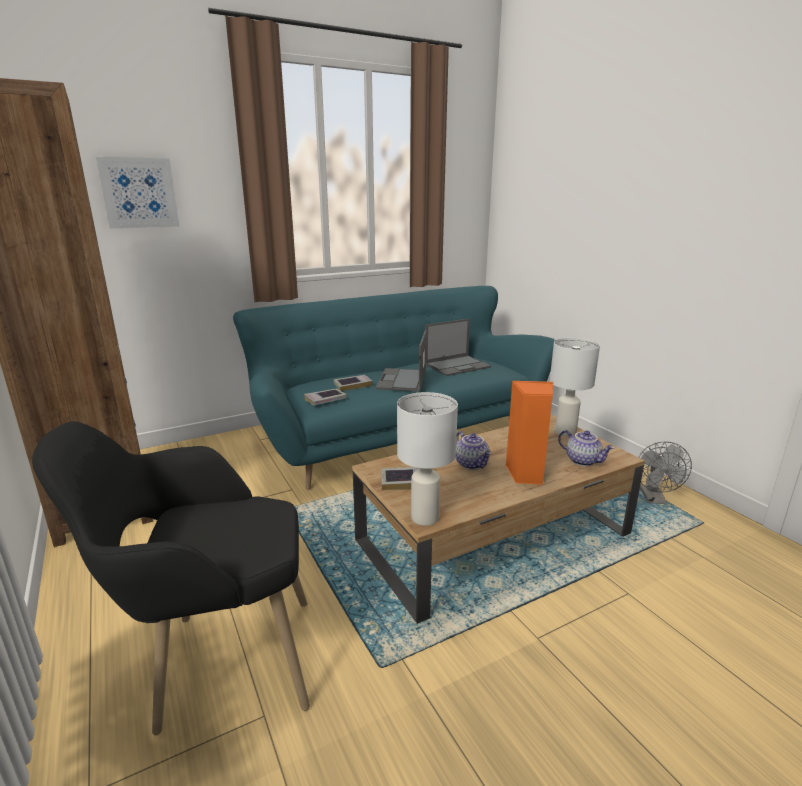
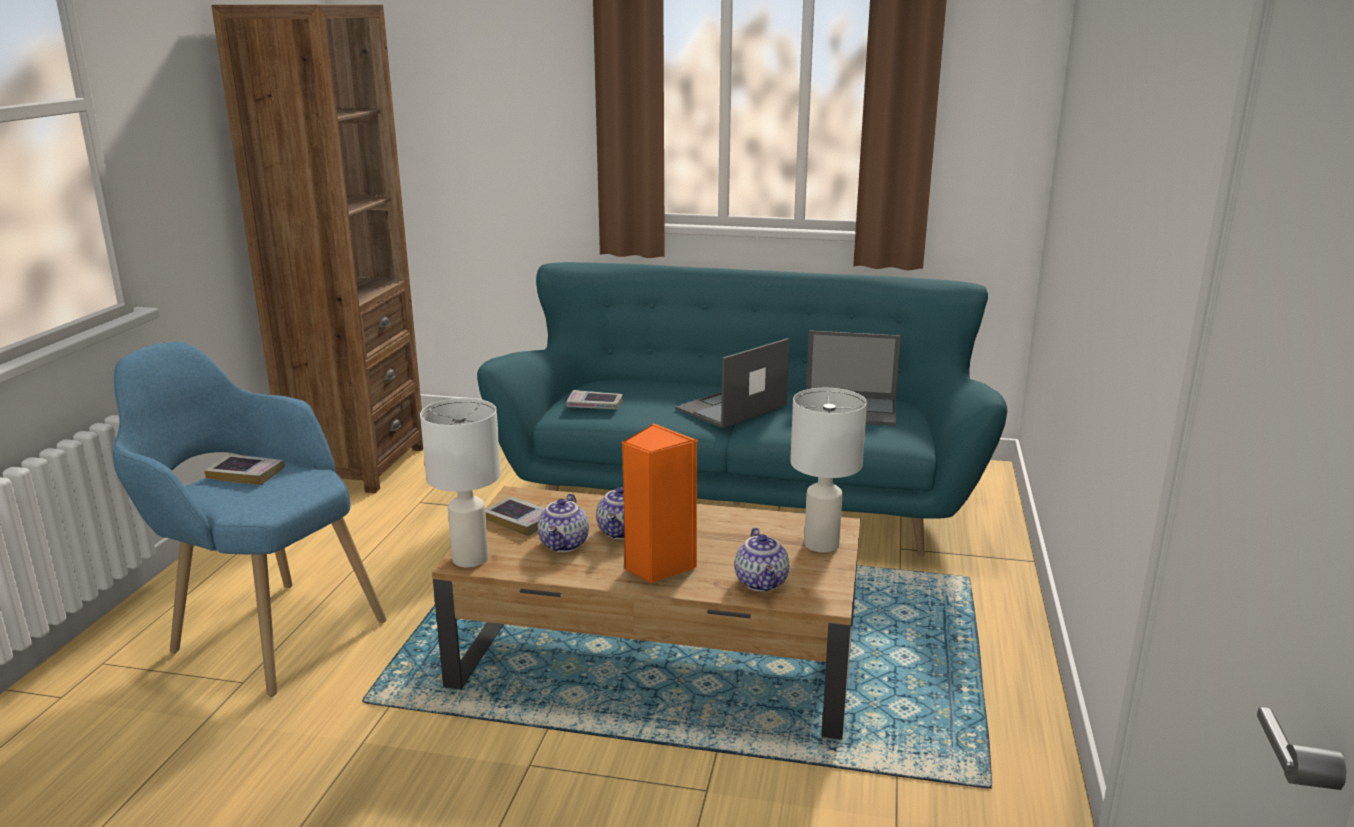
camera: 40 degrees right, 0 degrees up
black armchair [32,421,310,735] -> blue armchair [112,342,386,697]
picture [96,157,179,229] -> none
book [334,375,372,391] -> book moved to [204,454,285,485]
grey fan [639,441,692,504] -> none
none -> teapot [538,493,589,552]

